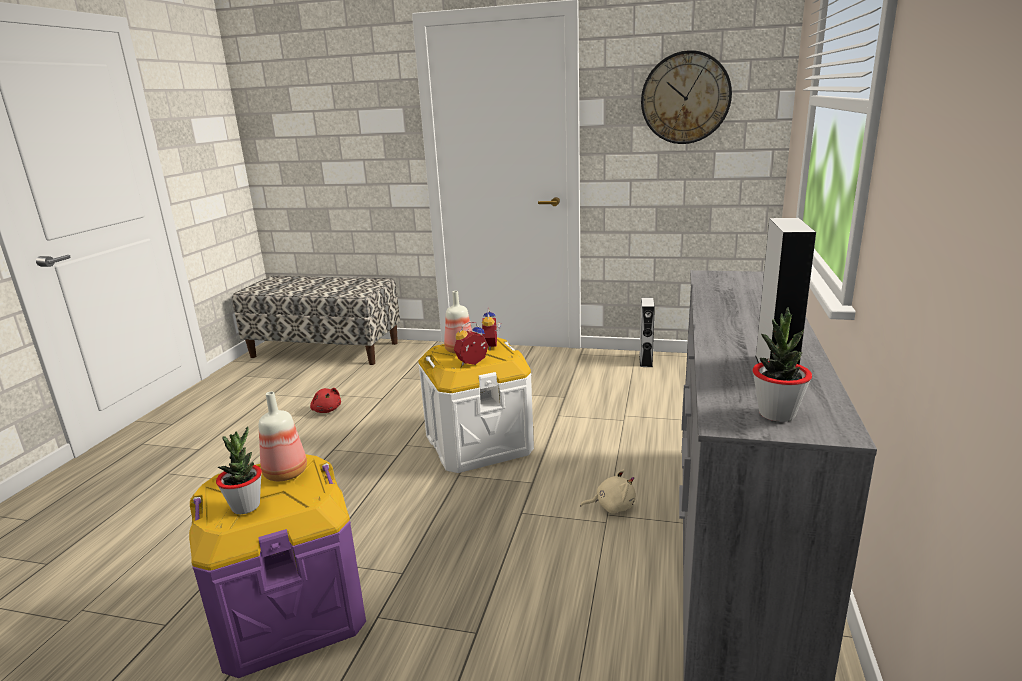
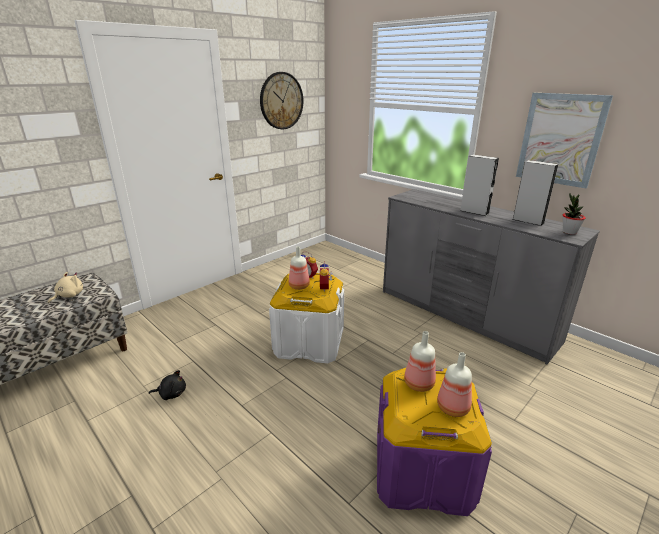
camera: 60 degrees left, 5 degrees up
potted plant [216,427,262,514] -> bottle [437,352,472,417]
red plush toy [310,388,341,413] -> black plush toy [149,370,186,400]
beige plush toy [580,470,636,514] -> beige plush toy moved to [48,272,83,304]
grey speaker [639,297,655,367] -> grey speaker moved to [460,155,499,216]
none -> picture [516,93,613,188]

